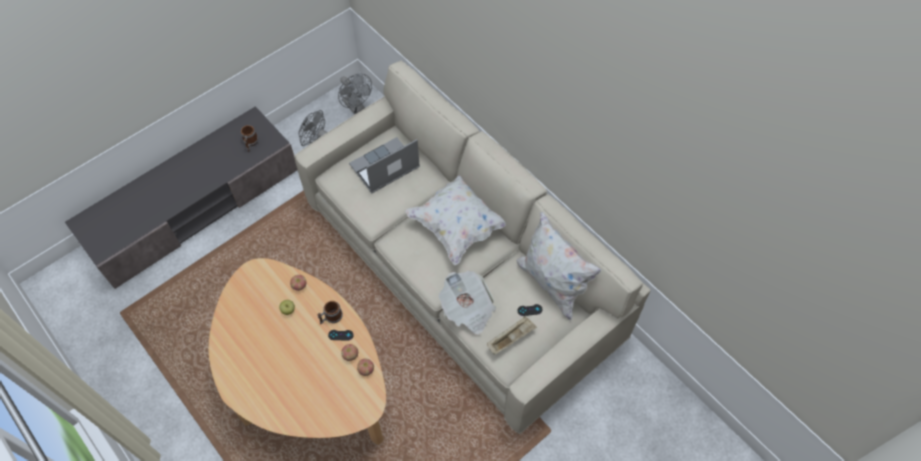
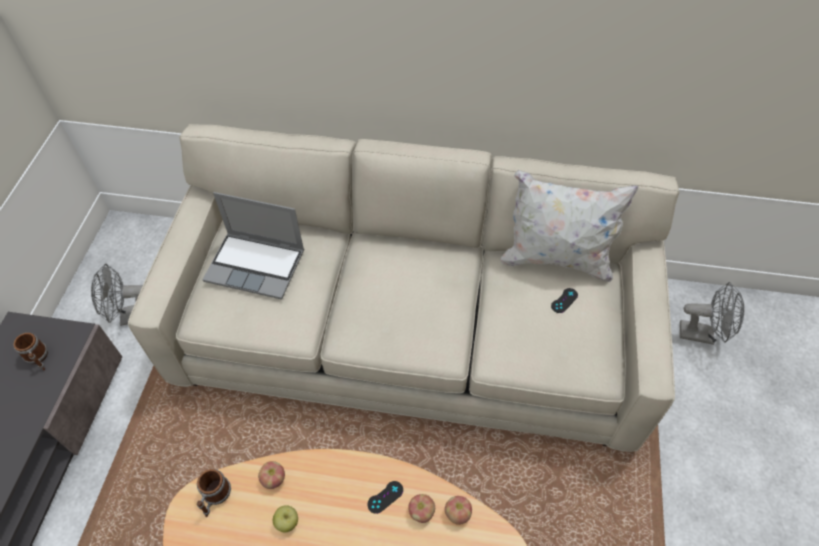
camera: 40 degrees left, 5 degrees down
mug [318,301,343,324] -> mug moved to [197,469,231,517]
grey fan [338,73,372,115] -> grey fan moved to [680,282,744,345]
laptop [349,137,420,194] -> laptop turned 90 degrees counterclockwise [202,192,304,300]
white pillow [405,176,506,265] -> none
newspaper [439,271,496,335] -> none
beige tray [487,316,537,355] -> none

